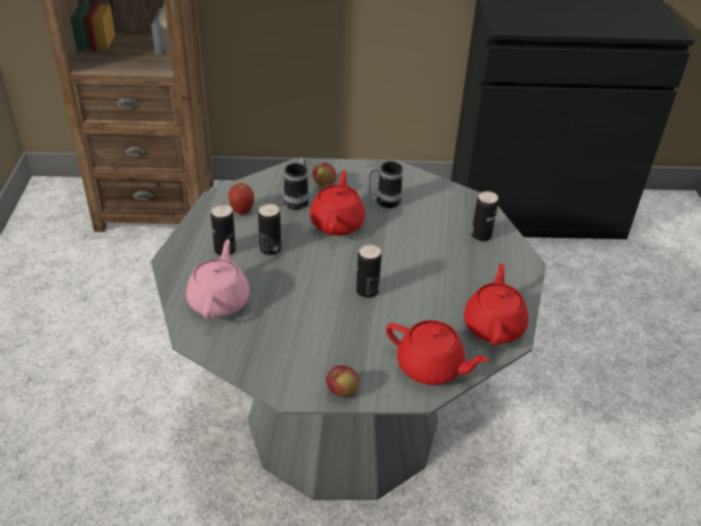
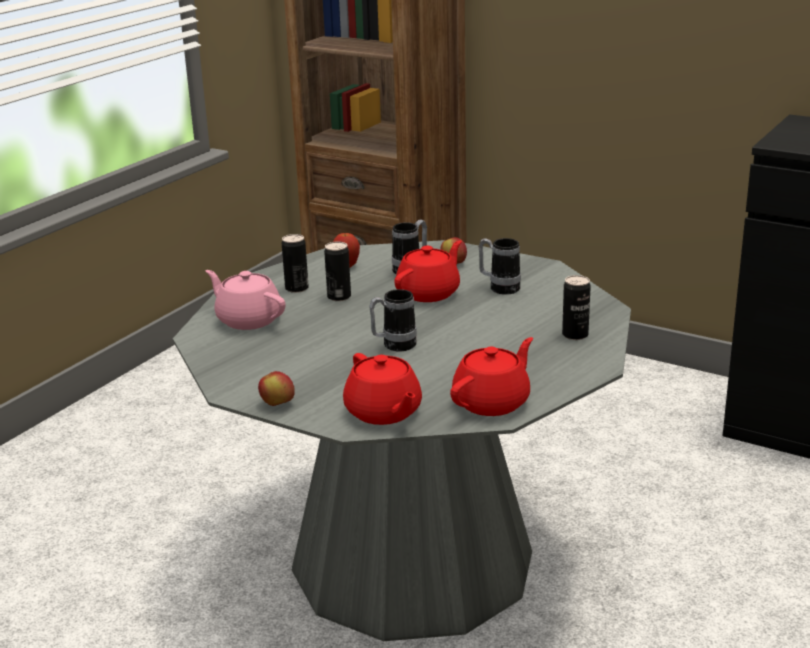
camera: 35 degrees right, 15 degrees down
pink teapot [186,240,250,319] -> pink teapot turned 90 degrees counterclockwise [206,270,286,330]
can [356,244,381,298] -> mug [369,289,417,351]

